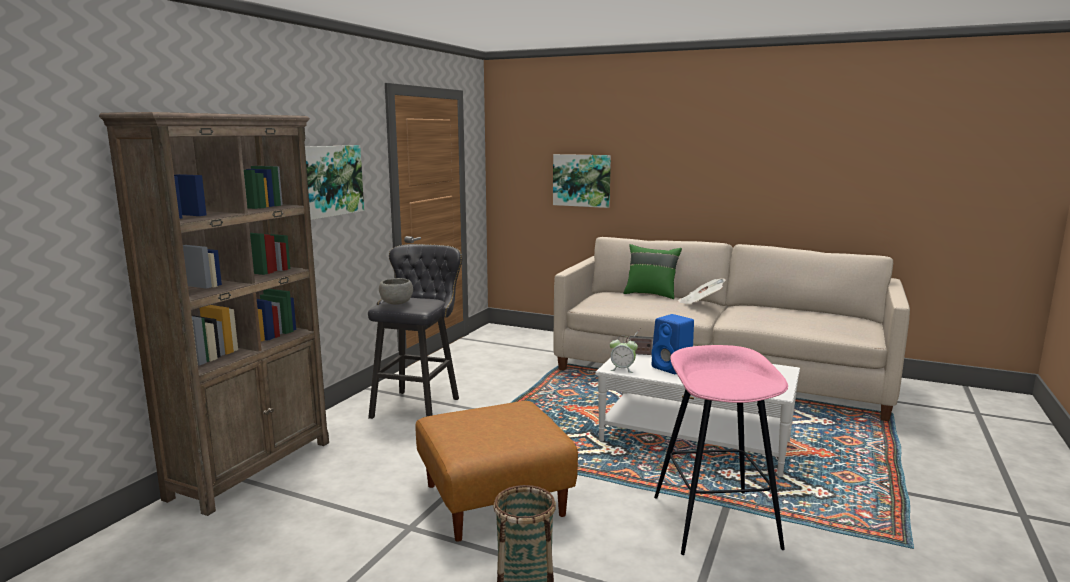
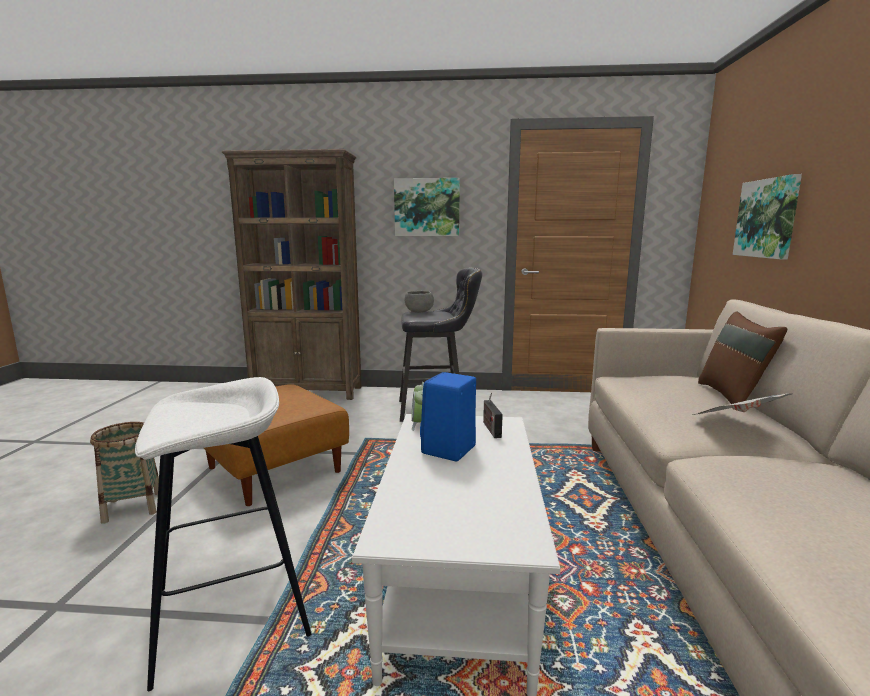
camera: 70 degrees right, 0 degrees up
green pillow [623,244,682,299] -> brown pillow [698,311,787,404]
pink stool [654,345,788,555] -> white stool [135,377,311,691]

